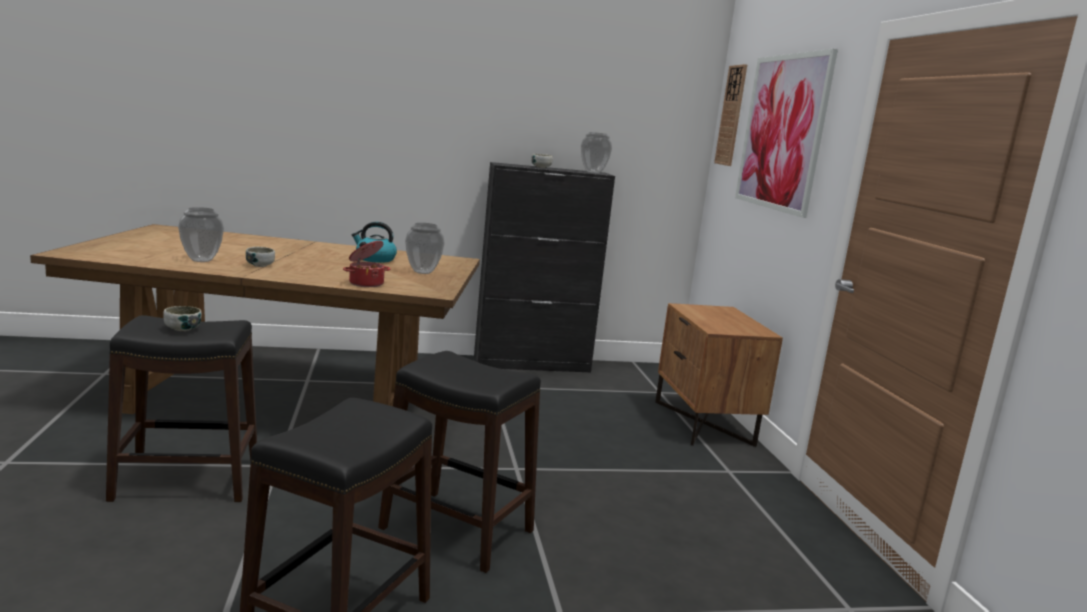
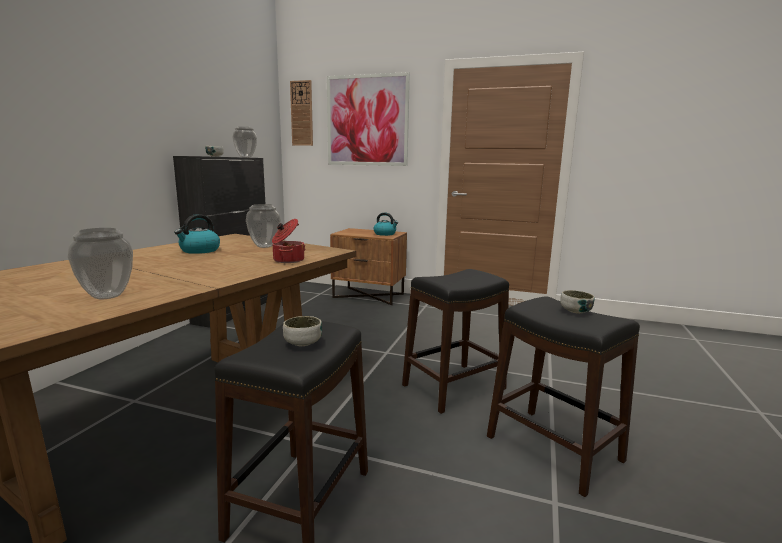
camera: 60 degrees left, 0 degrees up
bowl [246,247,275,267] -> bowl moved to [560,290,595,314]
none -> kettle [374,212,398,236]

